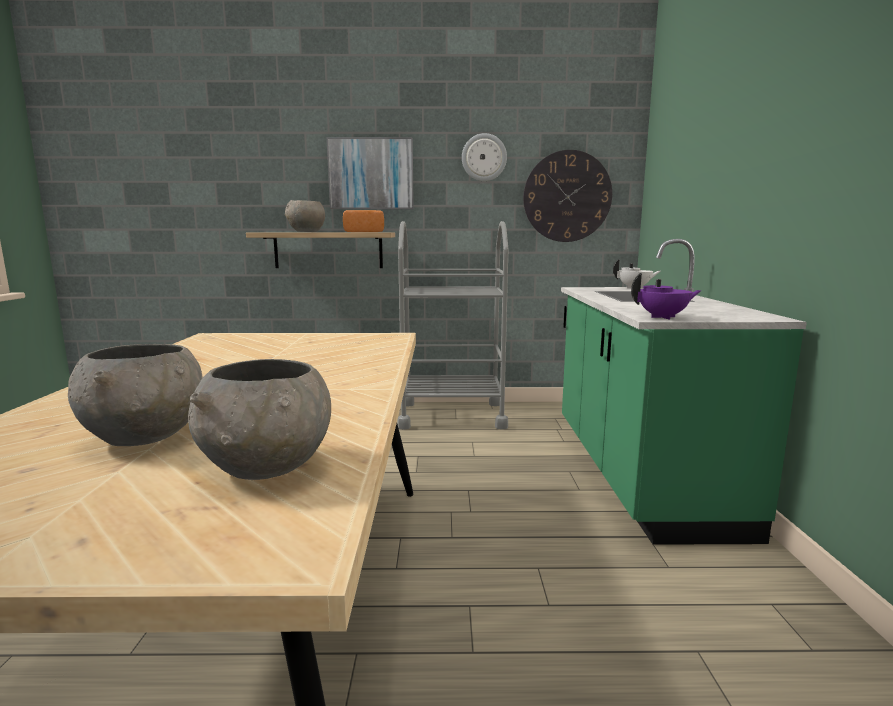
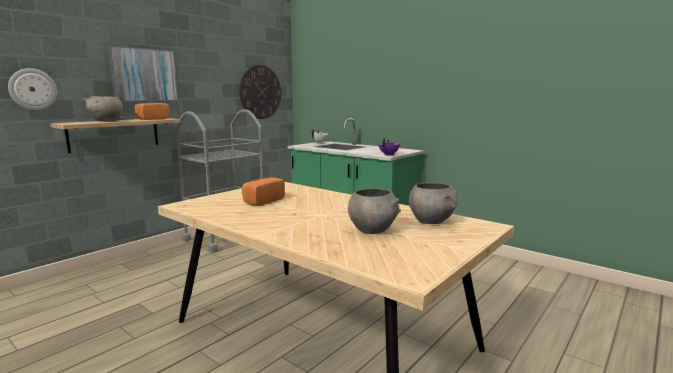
camera: 50 degrees left, 0 degrees up
wall clock [462,133,507,181] -> wall clock moved to [8,68,57,110]
none -> bread [242,177,285,206]

